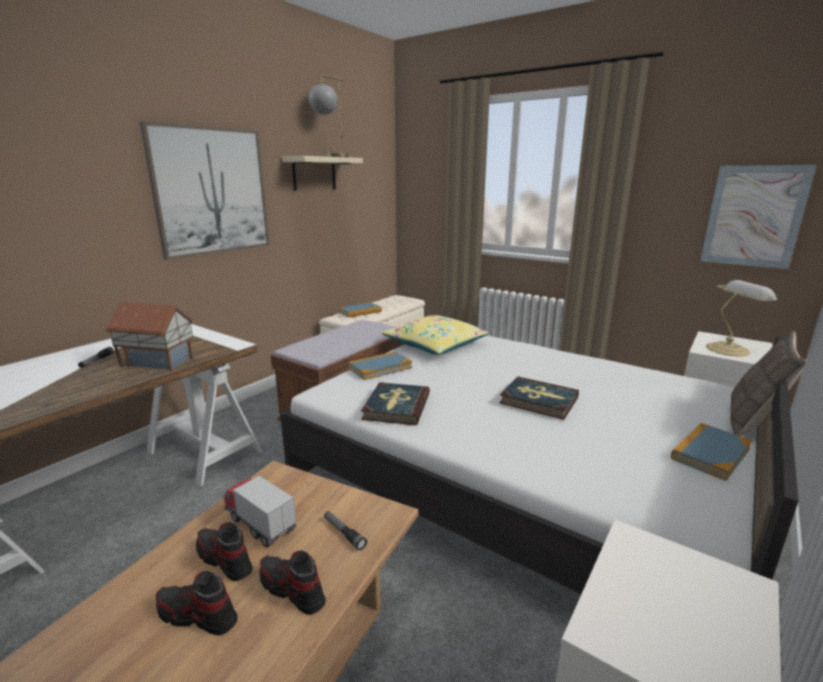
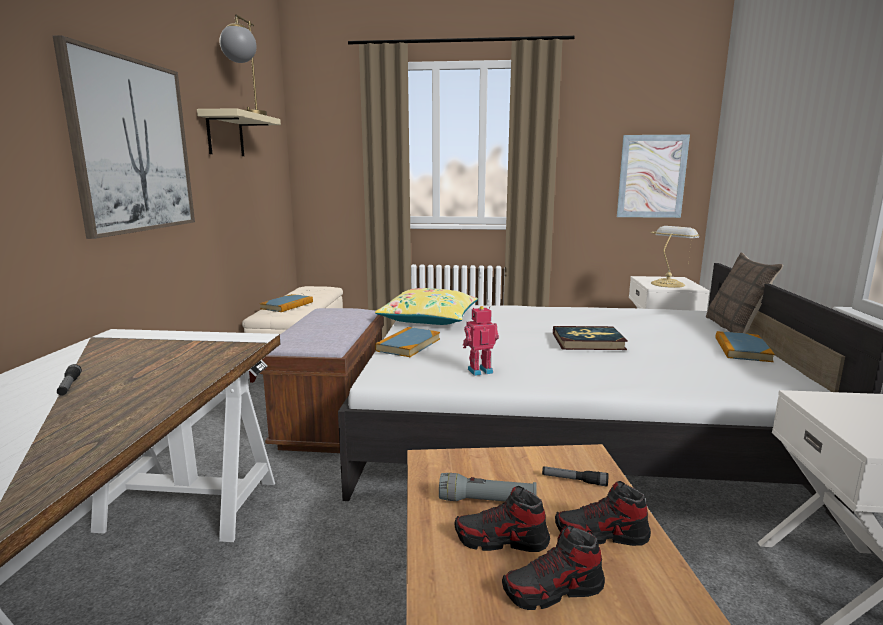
camera: 30 degrees left, 5 degrees down
toy house [105,302,194,371] -> none
toy truck [223,476,297,548] -> grey flashlight [439,473,537,501]
book [361,382,430,425] -> toy robot [463,306,499,376]

